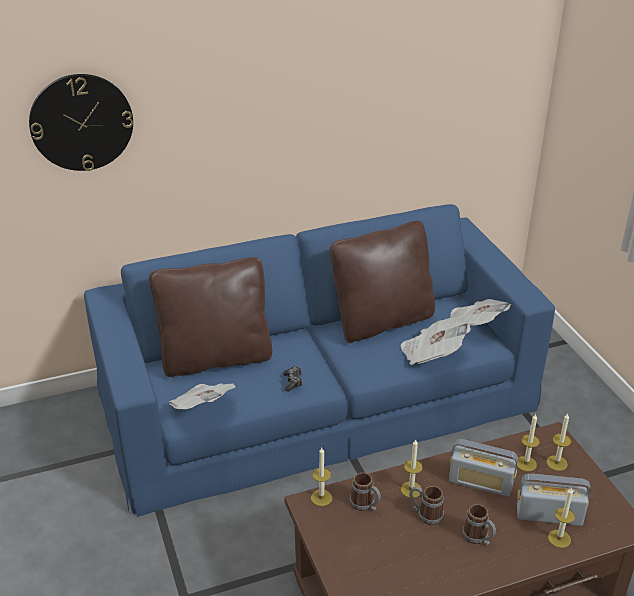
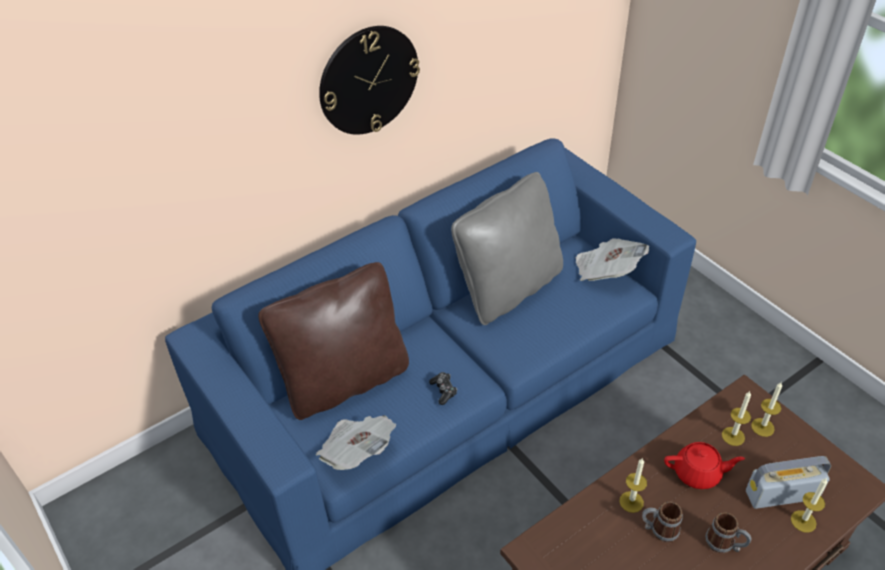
camera: 15 degrees left, 10 degrees up
wall clock [29,74,133,171] -> wall clock moved to [319,26,420,135]
candle [311,448,332,506] -> none
brown pillow [330,221,435,343] -> grey pillow [451,172,563,325]
mug [350,472,381,511] -> none
newspaper [401,317,471,365] -> none
radio [449,439,518,497] -> red teapot [664,442,745,489]

